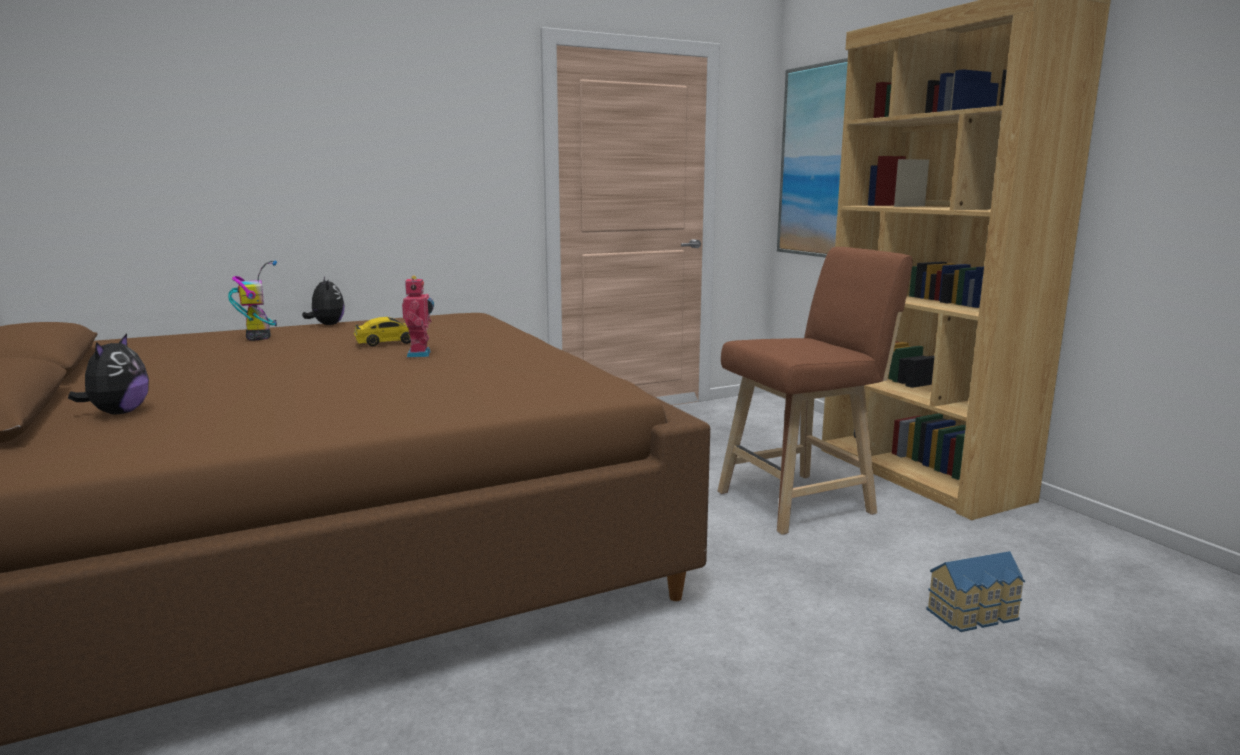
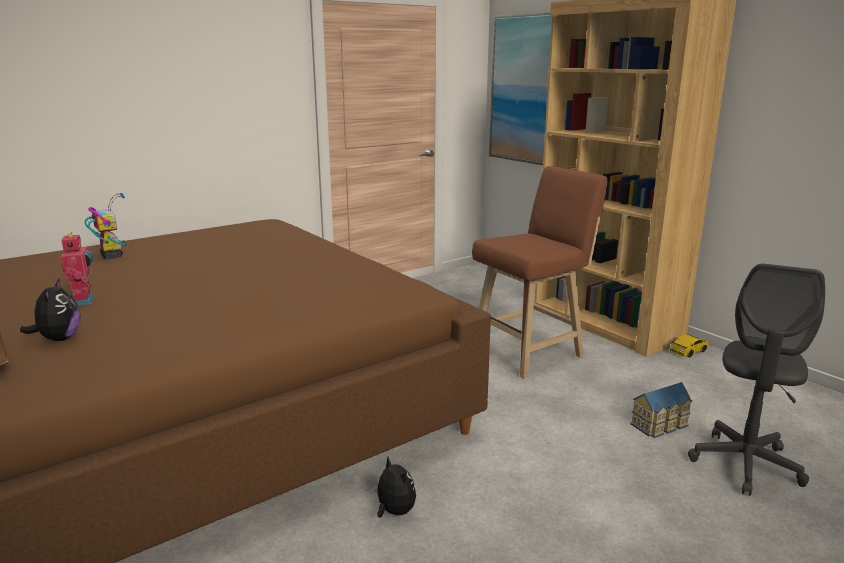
camera: 10 degrees left, 5 degrees up
plush toy [302,277,345,325] -> plush toy moved to [372,457,416,517]
toy car [354,317,411,346] -> toy car moved to [670,334,709,357]
toy robot [402,276,434,357] -> toy robot moved to [61,232,94,305]
none -> grey office chair [688,264,825,496]

